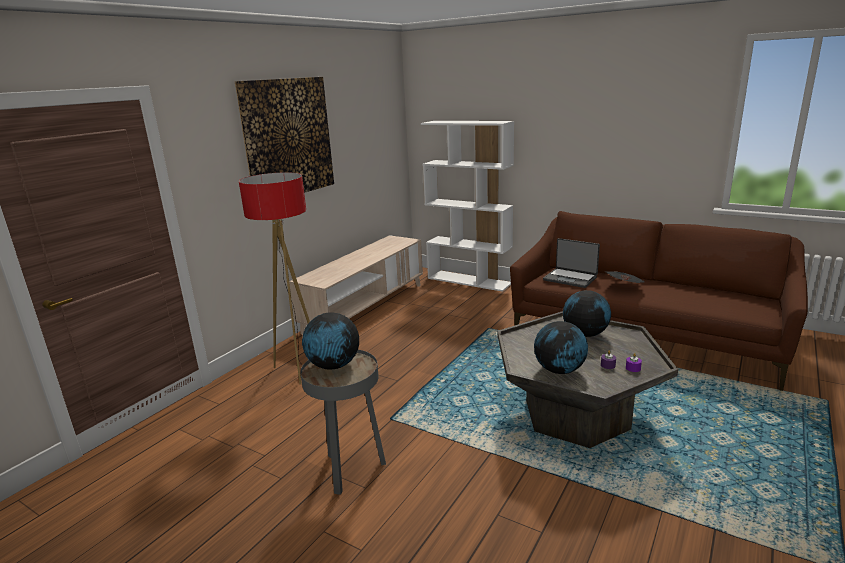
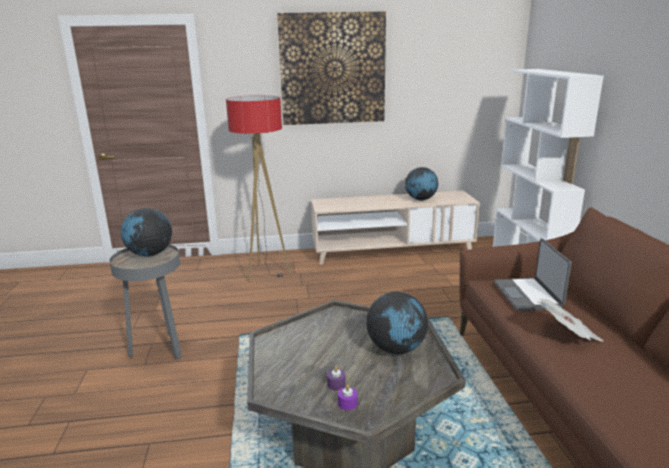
camera: 50 degrees right, 0 degrees up
globe [534,321,588,374] -> globe moved to [405,167,438,201]

